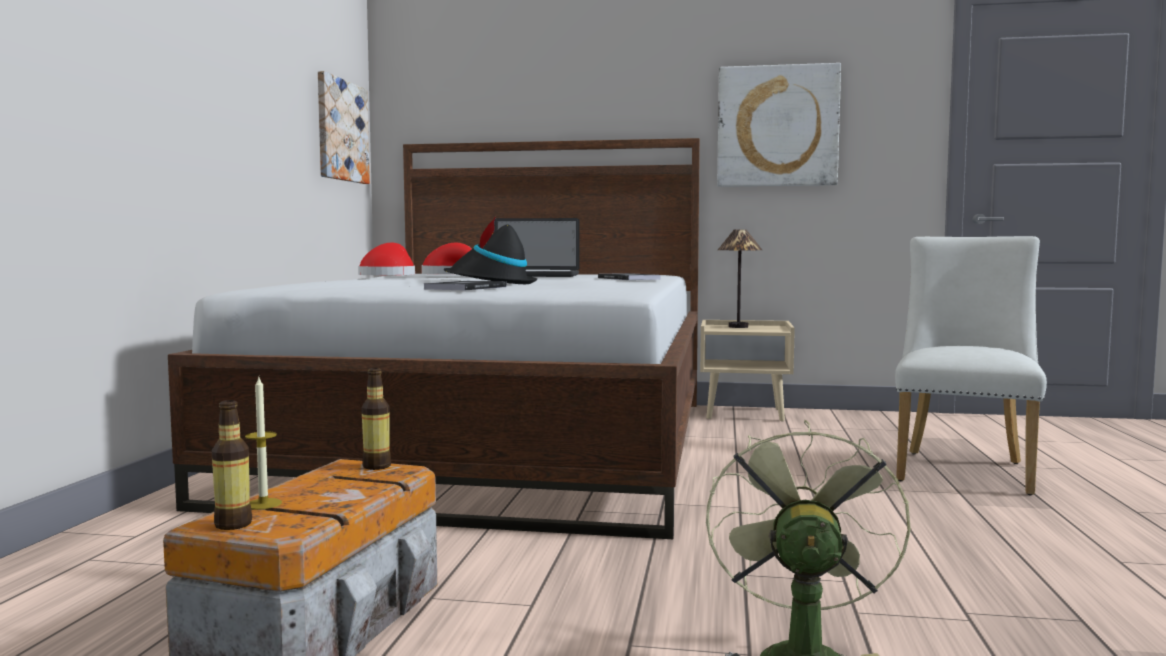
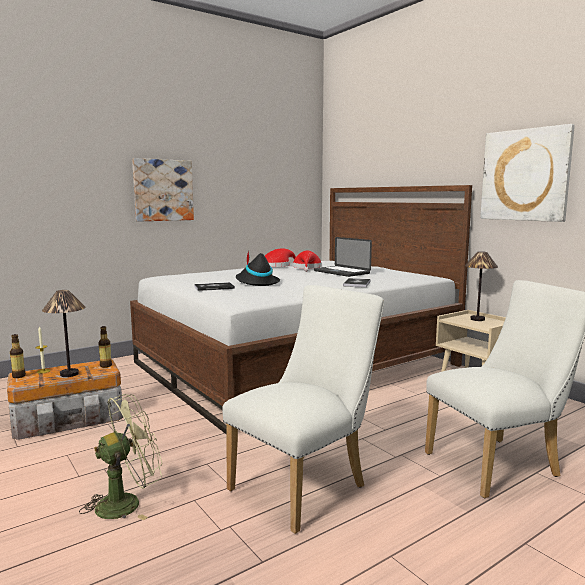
camera: 45 degrees right, 5 degrees up
picture [318,71,370,184] -> picture moved to [132,158,194,222]
none -> table lamp [42,290,86,377]
none -> white chair [222,285,384,534]

